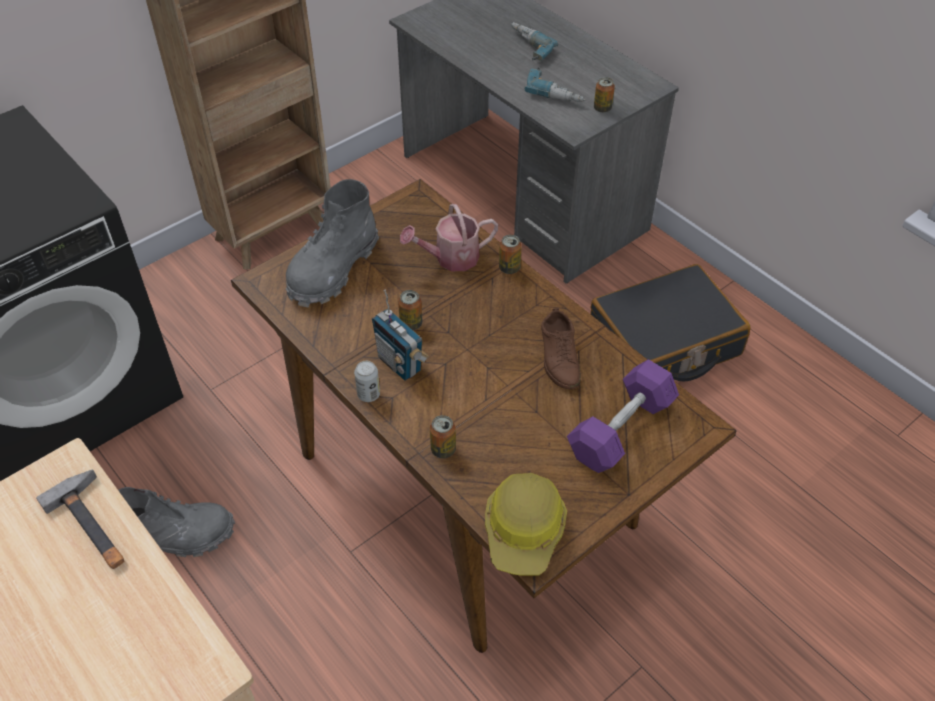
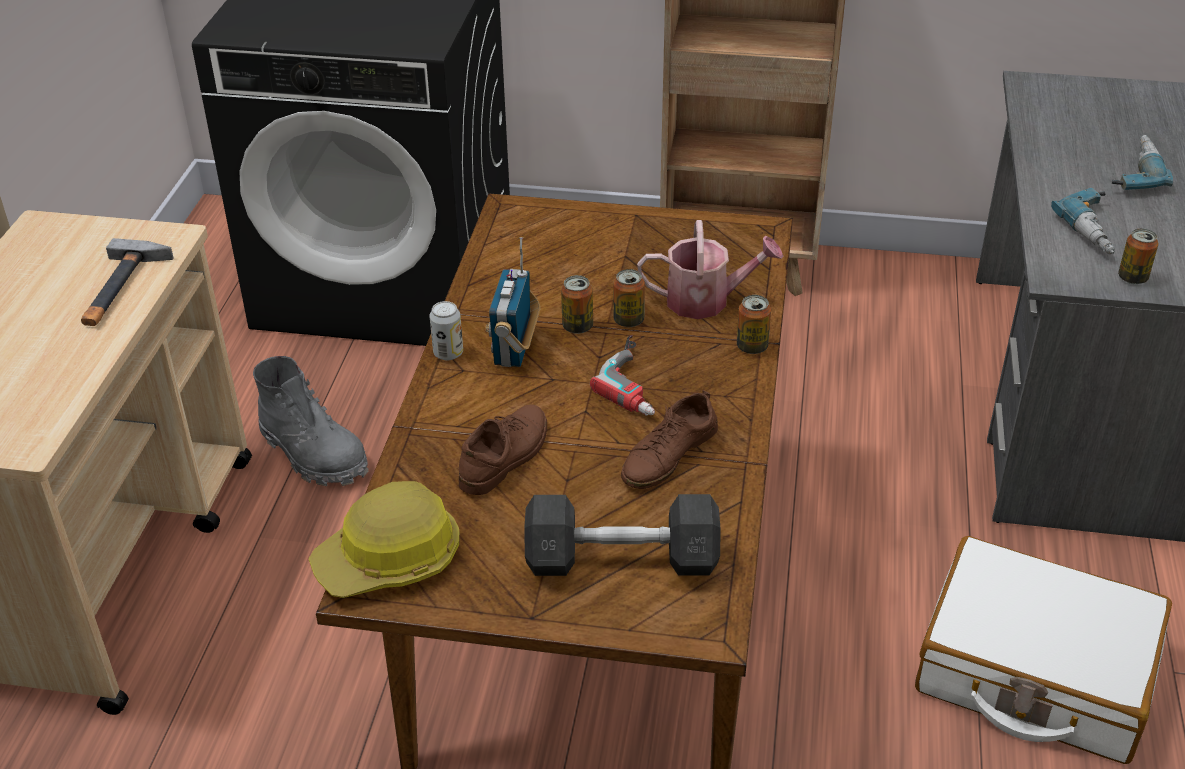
camera: 50 degrees right, 10 degrees down
grey boot [286,179,379,308] -> none
watering can [400,204,498,271] -> watering can turned 150 degrees clockwise [637,220,783,319]
can [430,415,456,458] -> can moved to [613,269,645,327]
purple dumbbell [567,359,679,473] -> grey dumbbell [524,494,721,576]
black suitcase [591,264,751,381] -> white suitcase [915,536,1172,764]
none -> brown shoe [459,404,547,495]
none -> power drill [590,335,655,416]

